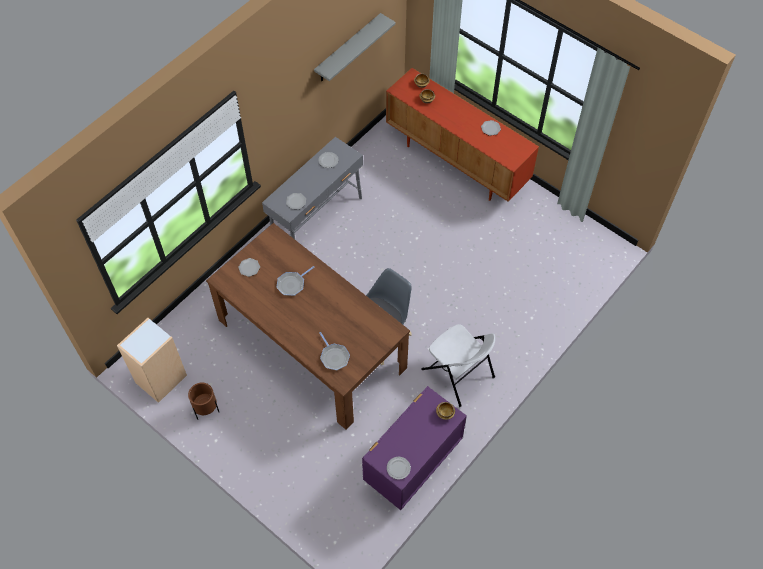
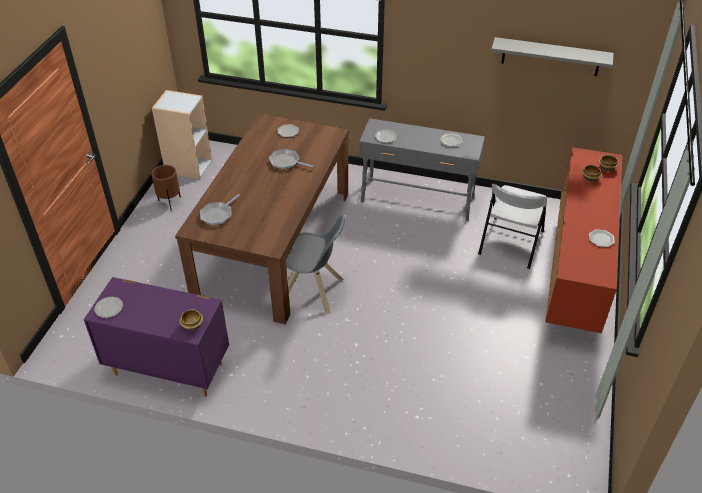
camera: 65 degrees right, 15 degrees down
white chair [421,324,495,407] -> white chair moved to [478,184,547,269]

